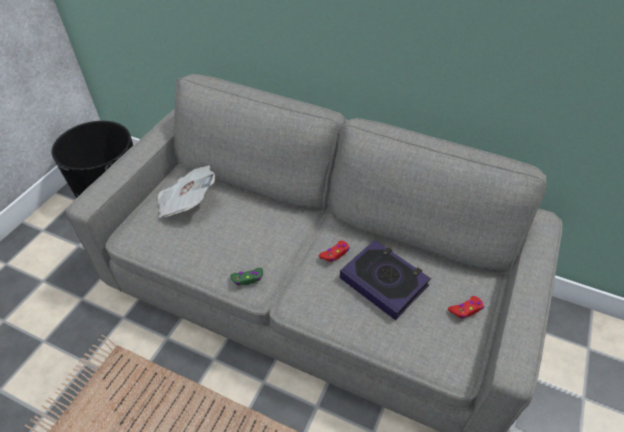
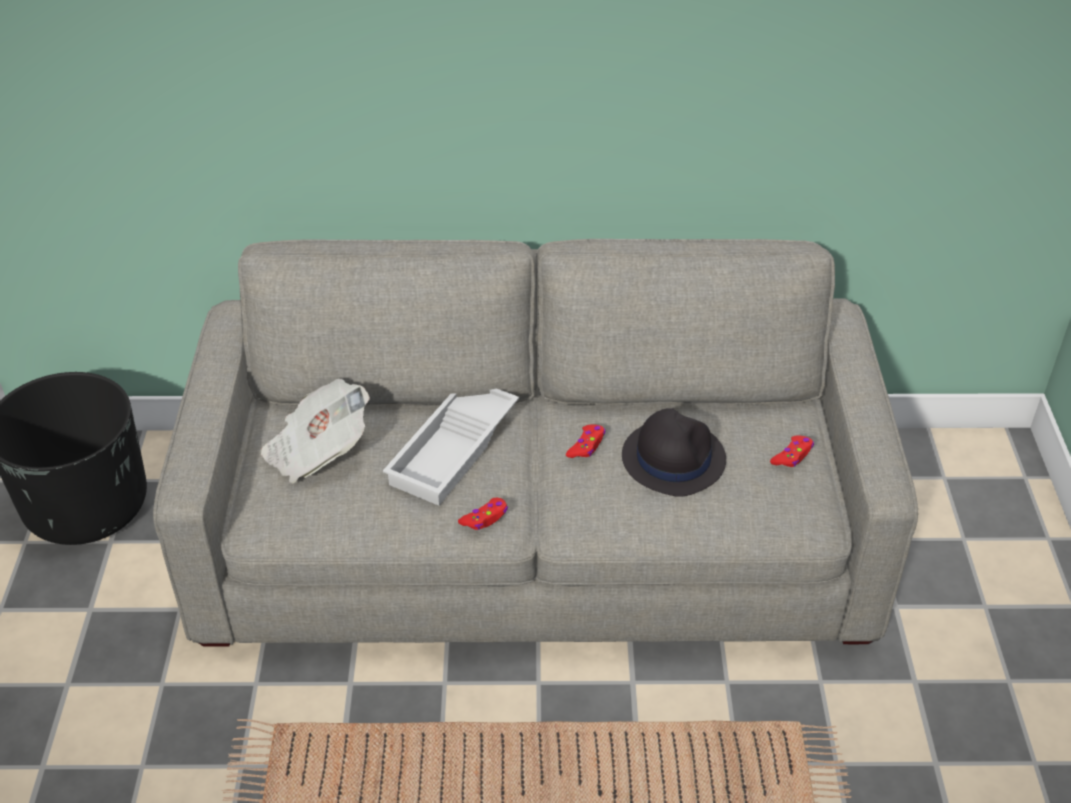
camera: 25 degrees left, 5 degrees down
green game controller [230,268,263,285] -> red game controller [458,498,508,530]
book [340,240,431,320] -> black hat [622,408,726,497]
none -> white tray [383,388,519,506]

